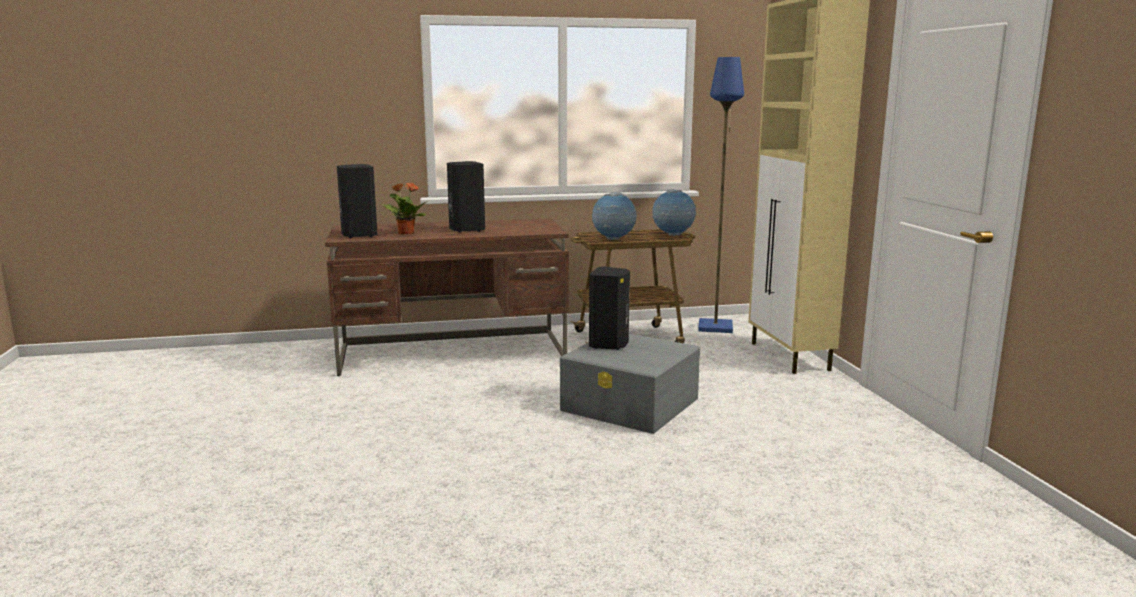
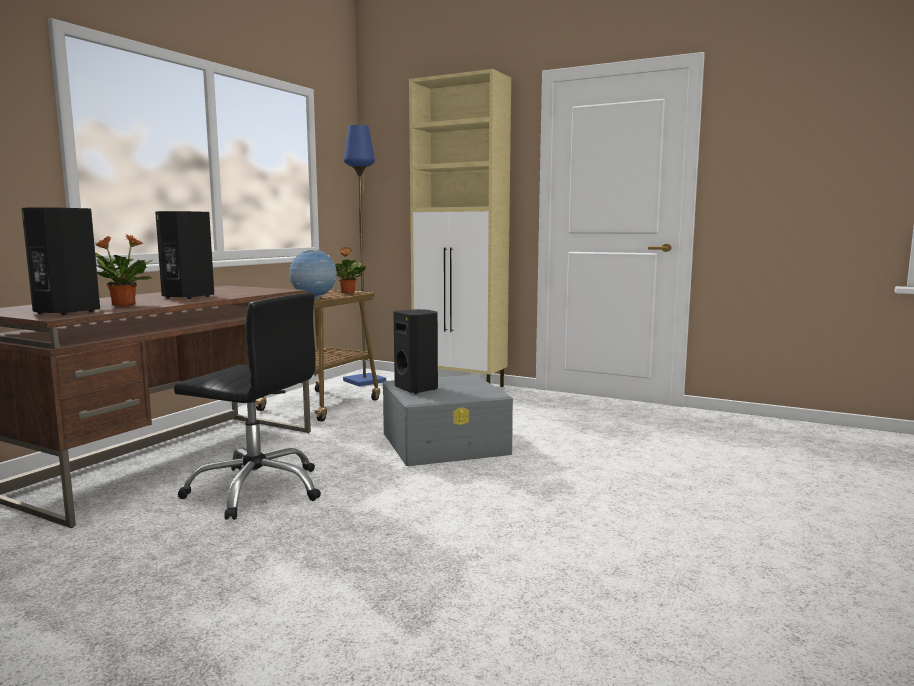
camera: 50 degrees left, 5 degrees down
globe [652,189,697,236] -> potted plant [335,247,366,294]
none -> black office chair [174,293,321,520]

